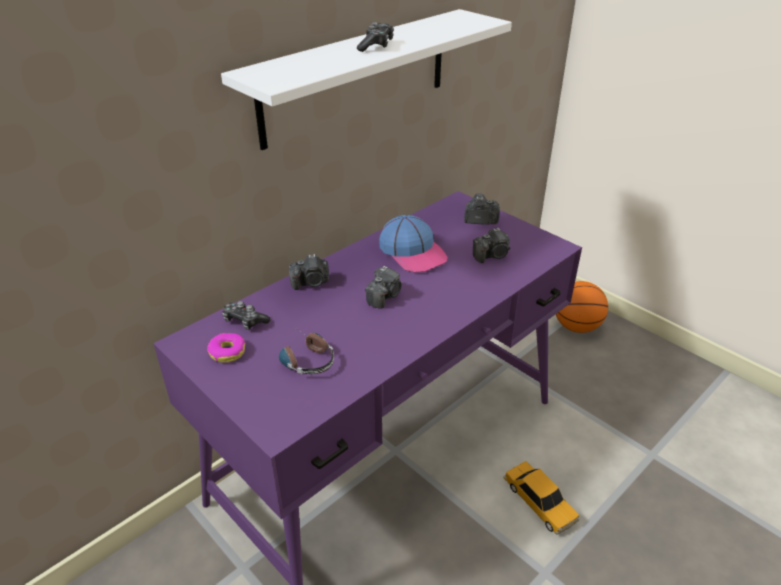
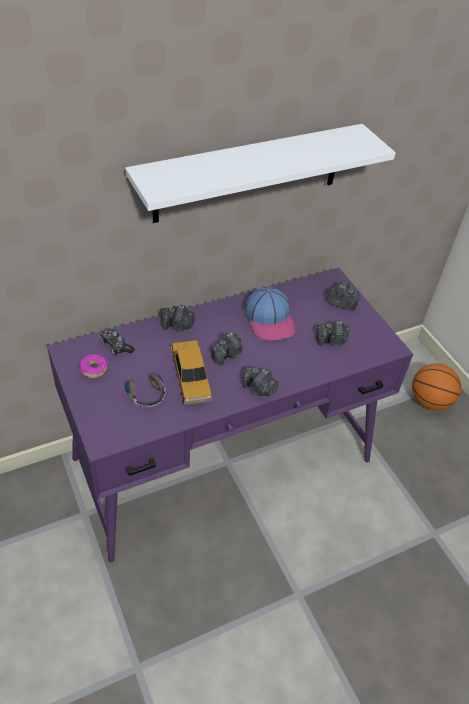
camera: 15 degrees right, 10 degrees up
game controller [357,22,394,52] -> none
toy car [503,461,579,535] -> toy car moved to [171,340,212,404]
none -> camera [242,366,278,396]

